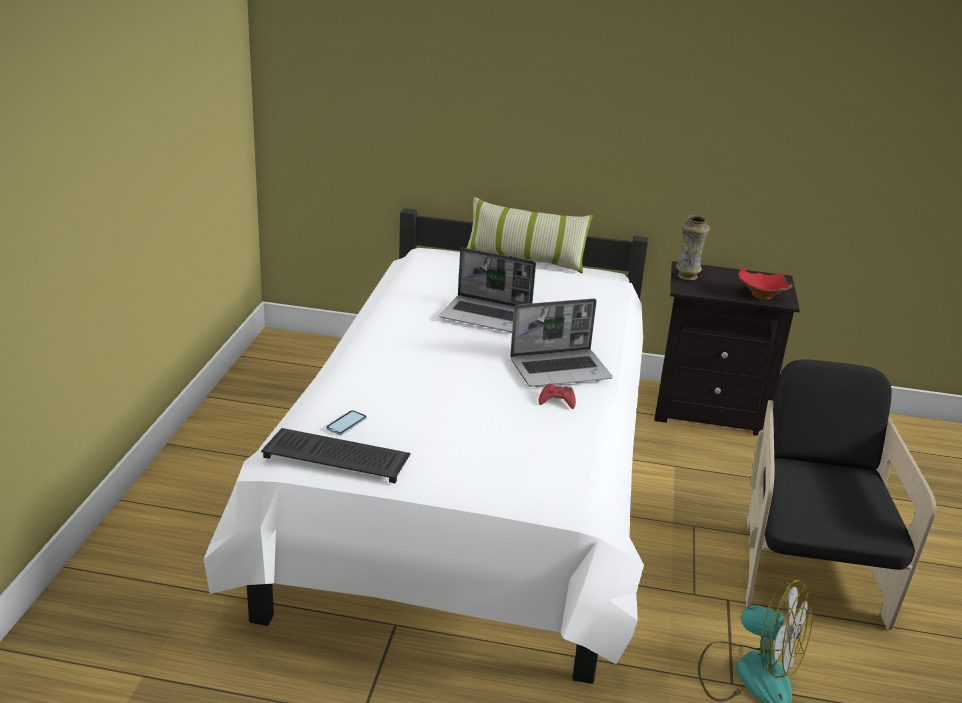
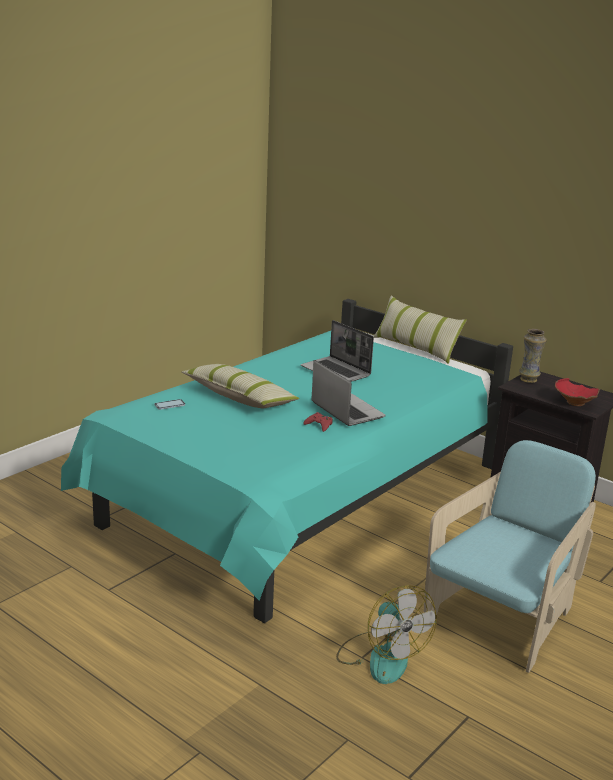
camera: 30 degrees right, 5 degrees down
white bed [204,208,648,684] -> turquoise bed [61,299,513,623]
keyboard [261,428,411,483] -> none
laptop [510,299,613,387] -> laptop turned 135 degrees counterclockwise [311,360,386,426]
black armchair [746,359,936,630] -> turquoise armchair [423,440,596,673]
none -> pillow [182,364,299,408]

